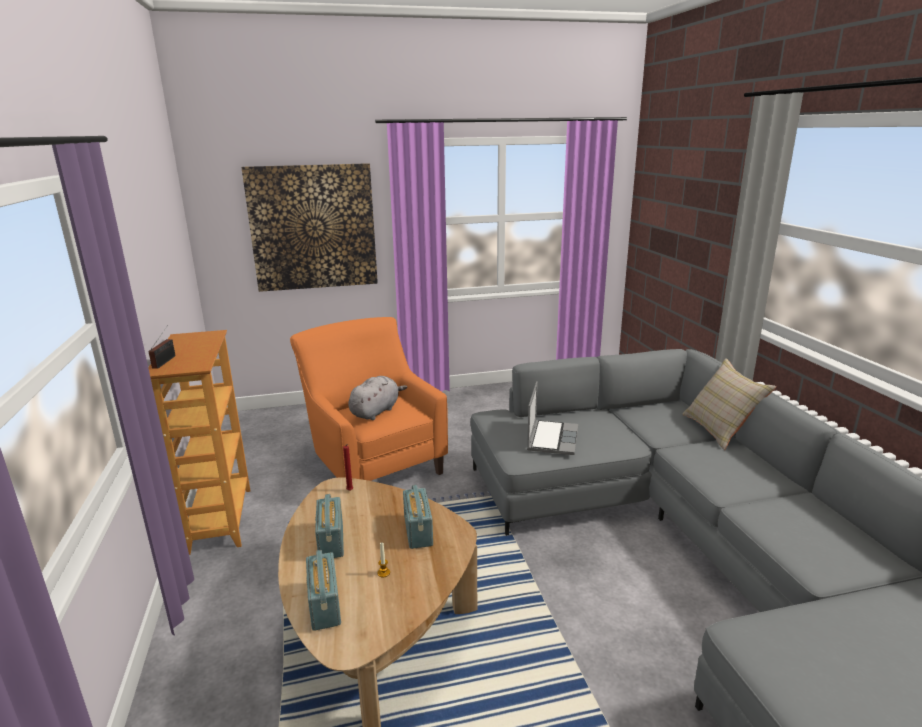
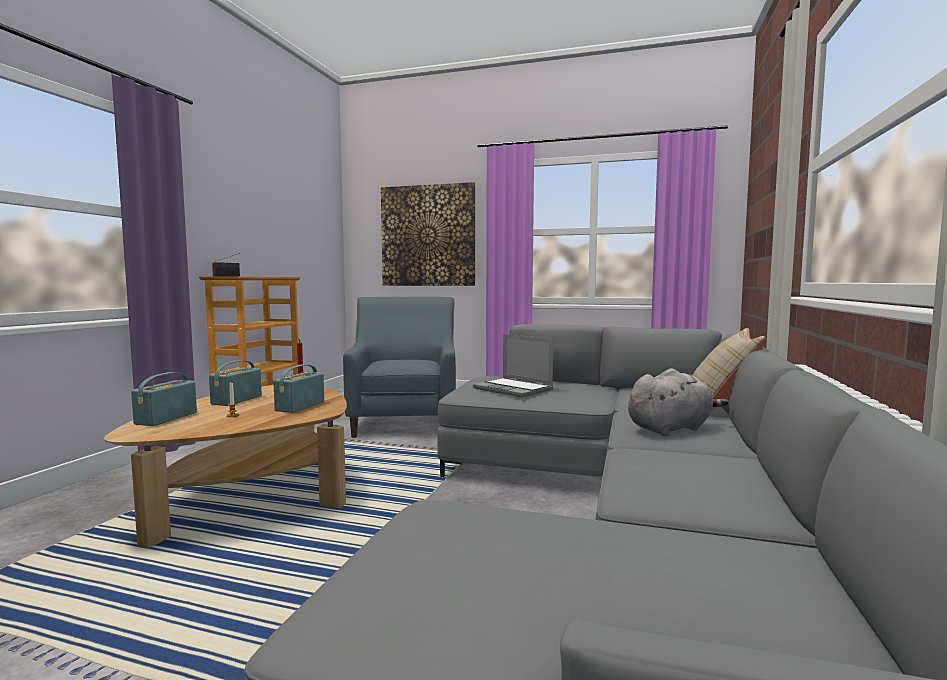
camera: 30 degrees right, 15 degrees down
orange armchair [290,317,448,481] -> blue armchair [343,297,456,438]
grey plush toy [348,376,407,420] -> grey plush toy moved to [628,368,728,436]
laptop [527,381,578,455] -> laptop turned 90 degrees clockwise [473,334,553,398]

